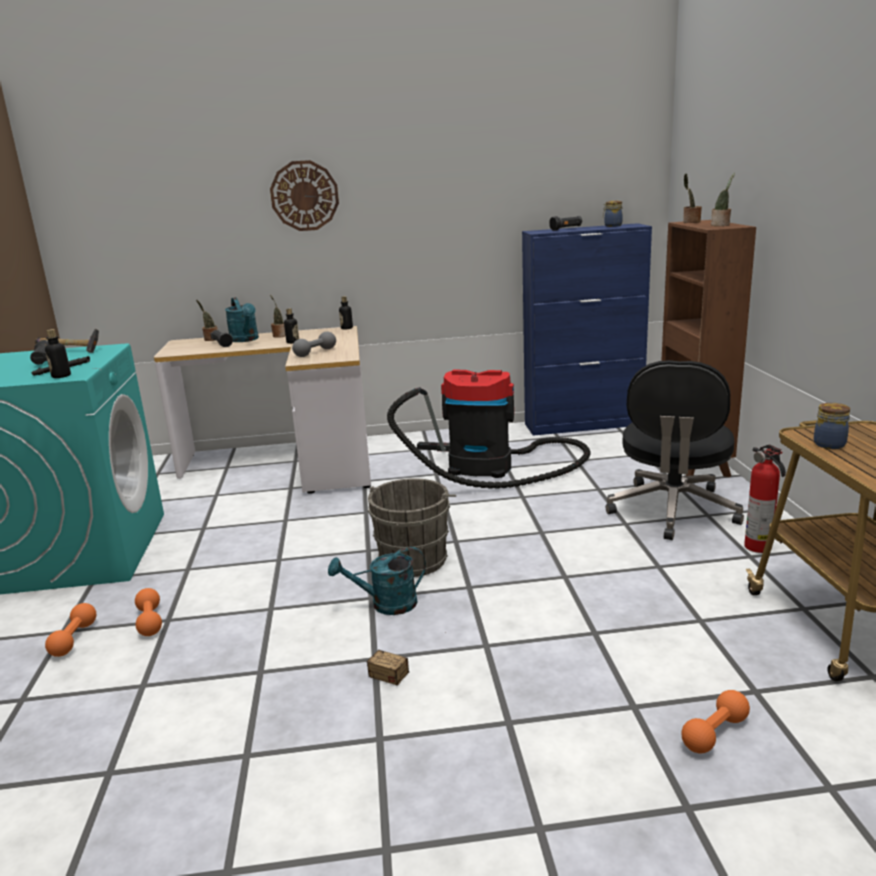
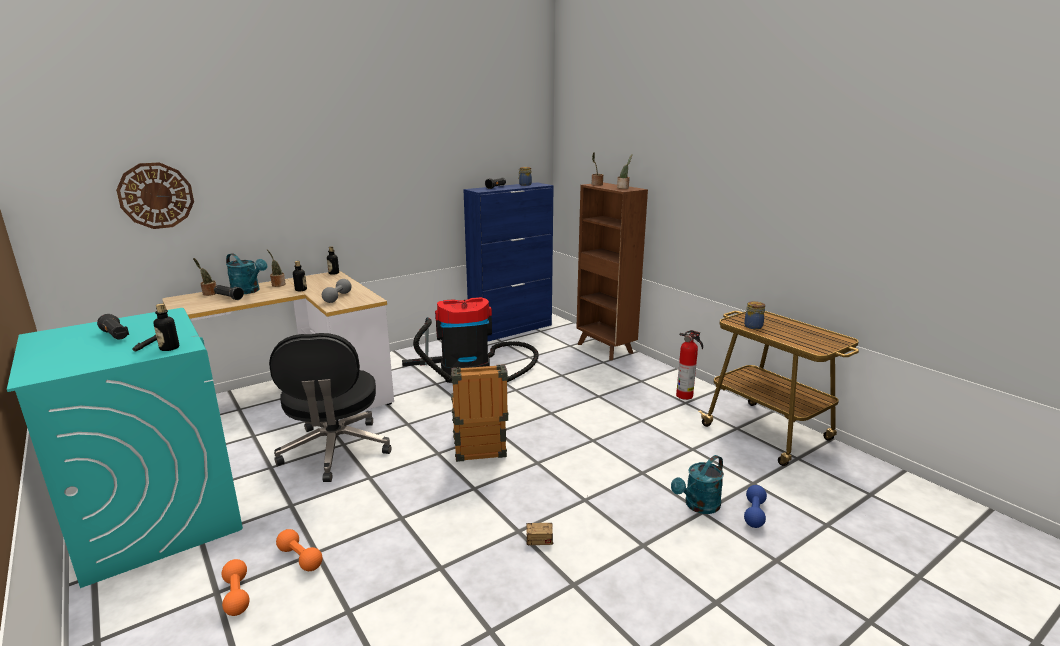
camera: 30 degrees left, 0 degrees up
hammer [35,329,99,353] -> none
wall clock [270,160,339,231] -> wall clock moved to [116,162,194,229]
turquoise watering can [328,547,426,615] -> turquoise watering can moved to [671,455,724,514]
grey bucket [368,479,457,577] -> crate [451,364,509,462]
black office chair [606,360,744,540] -> black office chair moved to [269,333,392,482]
orange dumbbell [681,690,750,753] -> blue dumbbell [744,485,767,528]

